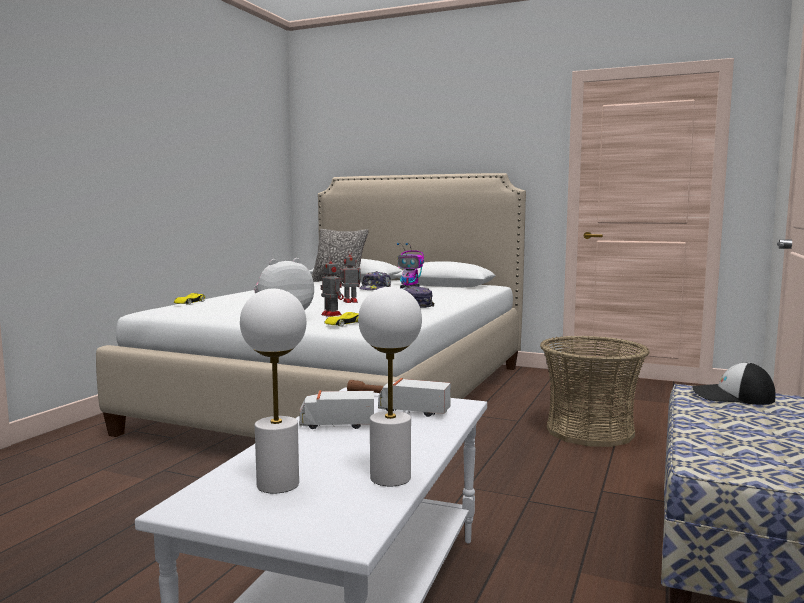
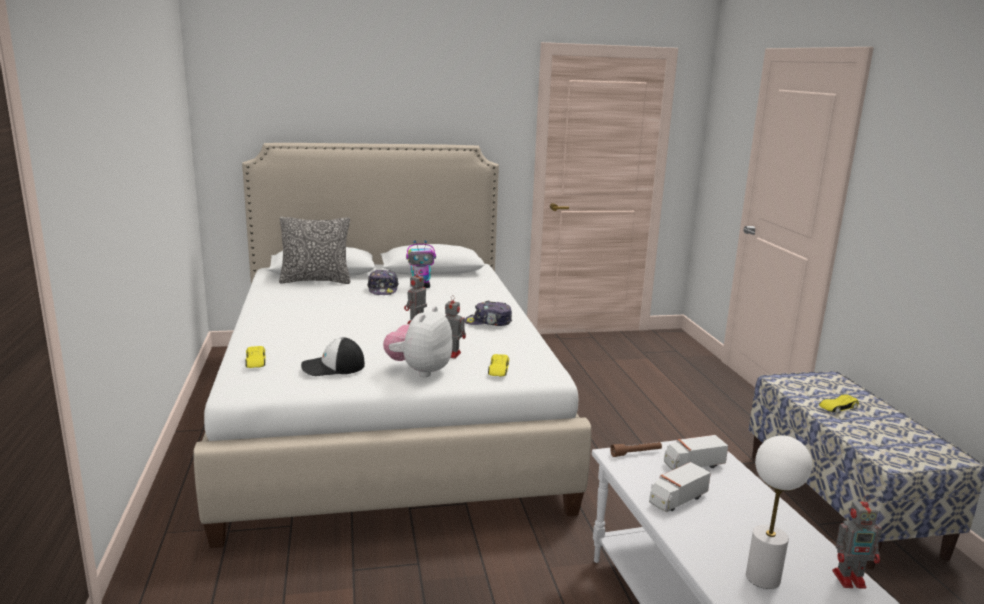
camera: 35 degrees left, 10 degrees up
white table lamp [358,287,422,486] -> none
basket [540,336,650,447] -> none
cap [692,362,775,405] -> cap moved to [301,337,365,376]
none -> yellow toy car [819,394,859,413]
none -> toy robot [832,495,882,589]

